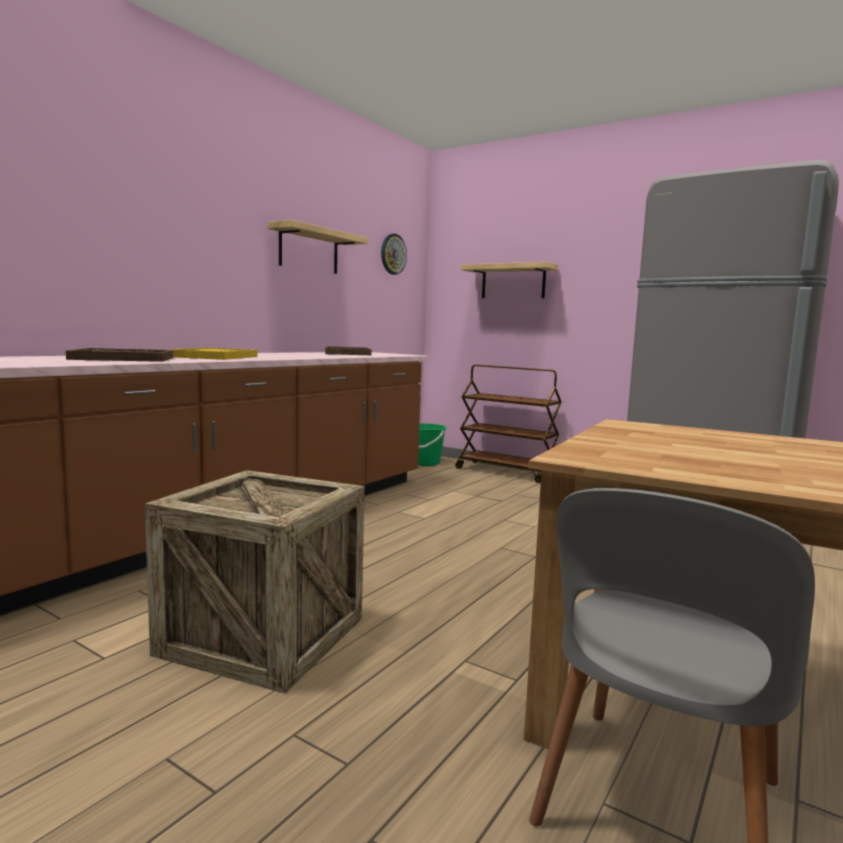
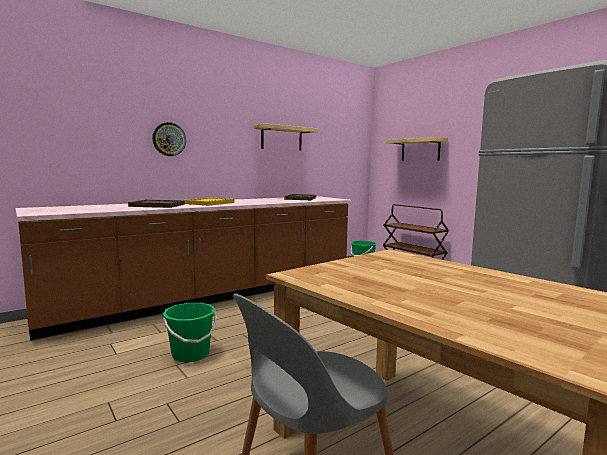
camera: 20 degrees right, 0 degrees up
crate [145,470,365,694] -> green bucket [163,303,217,362]
wall clock [381,234,407,275] -> wall clock moved to [152,122,186,156]

